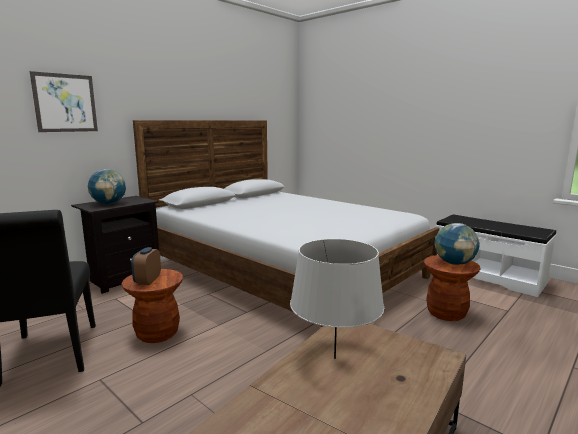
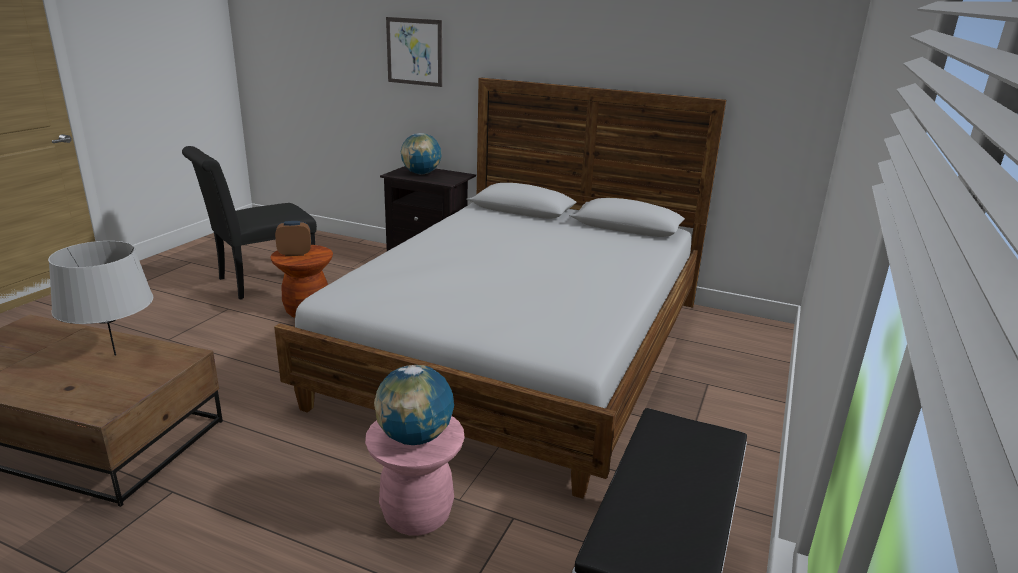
camera: 70 degrees right, 10 degrees up
brown stool [424,255,481,321] -> pink stool [365,416,465,536]

